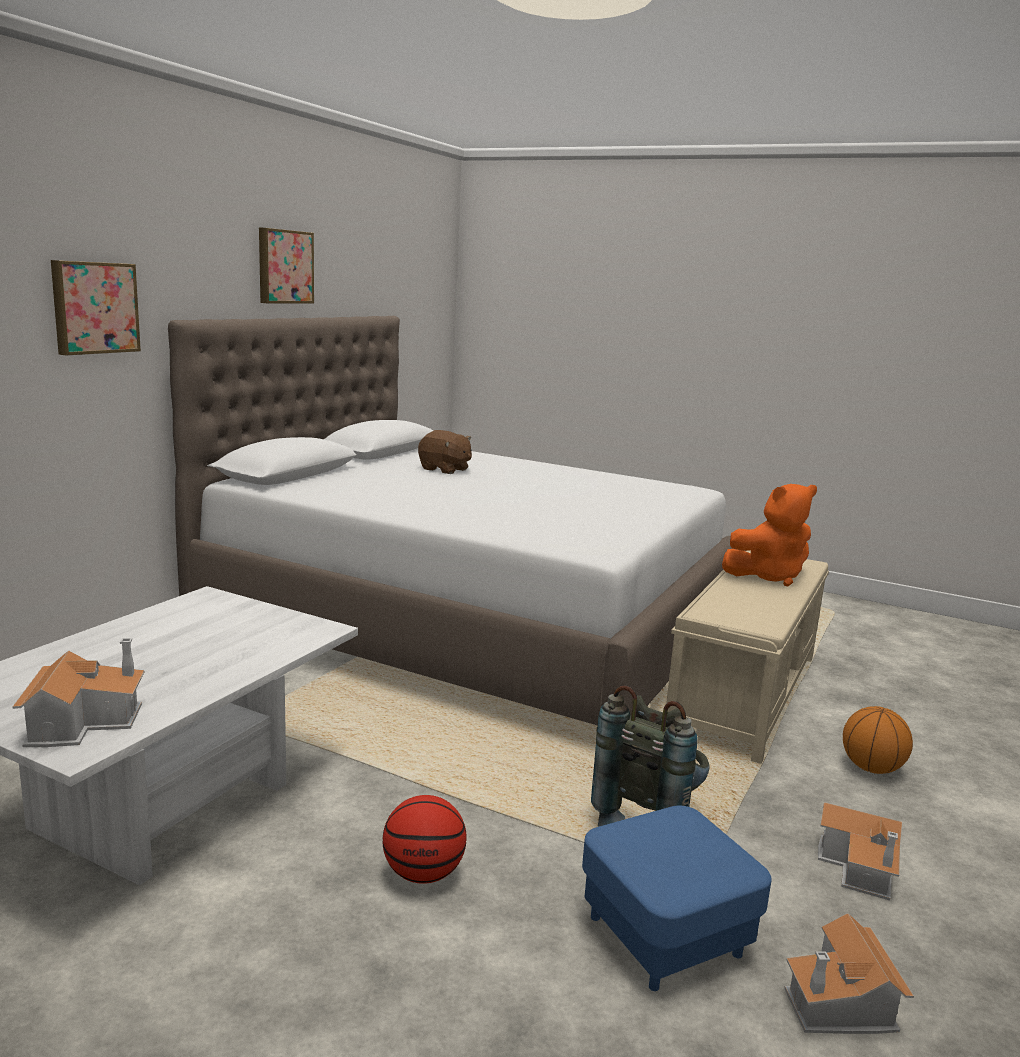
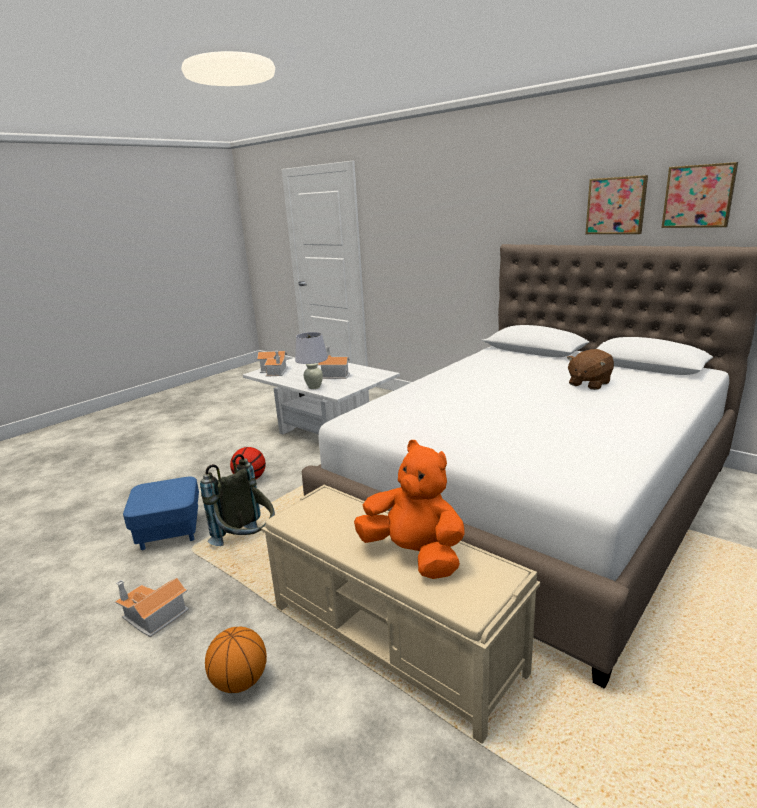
camera: 105 degrees right, 5 degrees up
picture [51,260,141,355] -> picture moved to [661,162,738,228]
orange plush toy [722,484,817,586] -> orange plush toy turned 135 degrees clockwise [354,440,465,579]
toy house [784,913,914,1034] -> toy house moved to [318,346,350,379]
none -> white table lamp [295,332,328,389]

